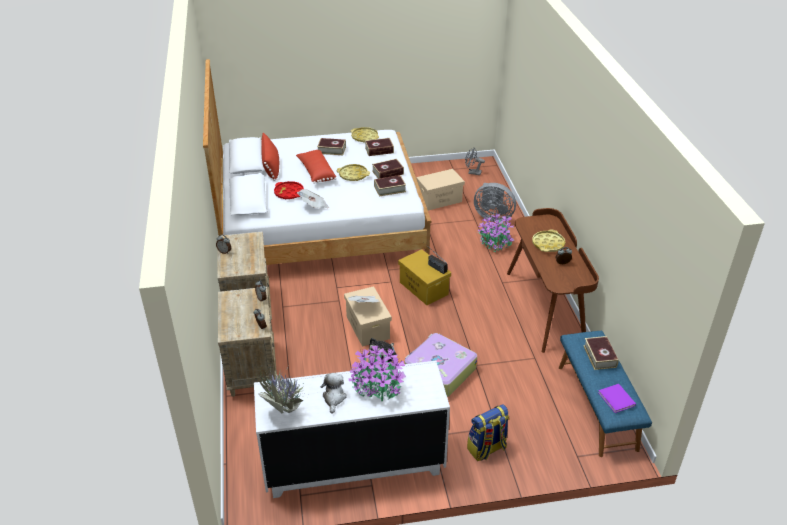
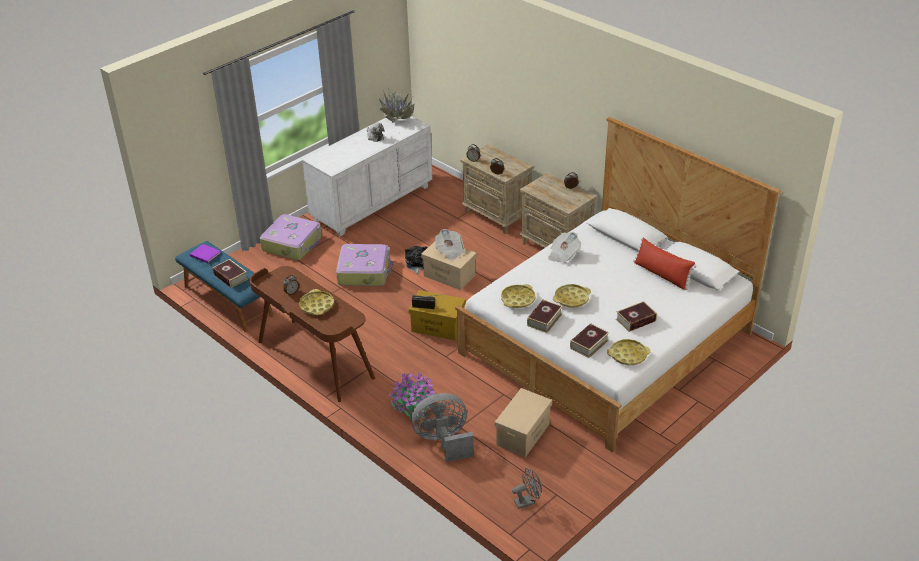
camera: 145 degrees right, 0 degrees up
red tray [274,181,304,199] -> none
red pillow [296,150,337,184] -> none
potted plant [349,345,406,401] -> none
book [374,175,406,197] -> yellow tray [501,284,535,308]
backpack [467,404,509,461] -> suitcase [260,214,322,260]

